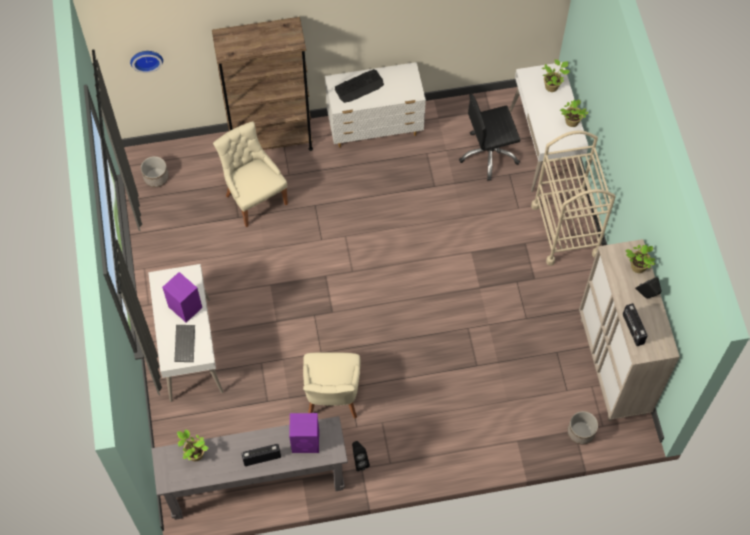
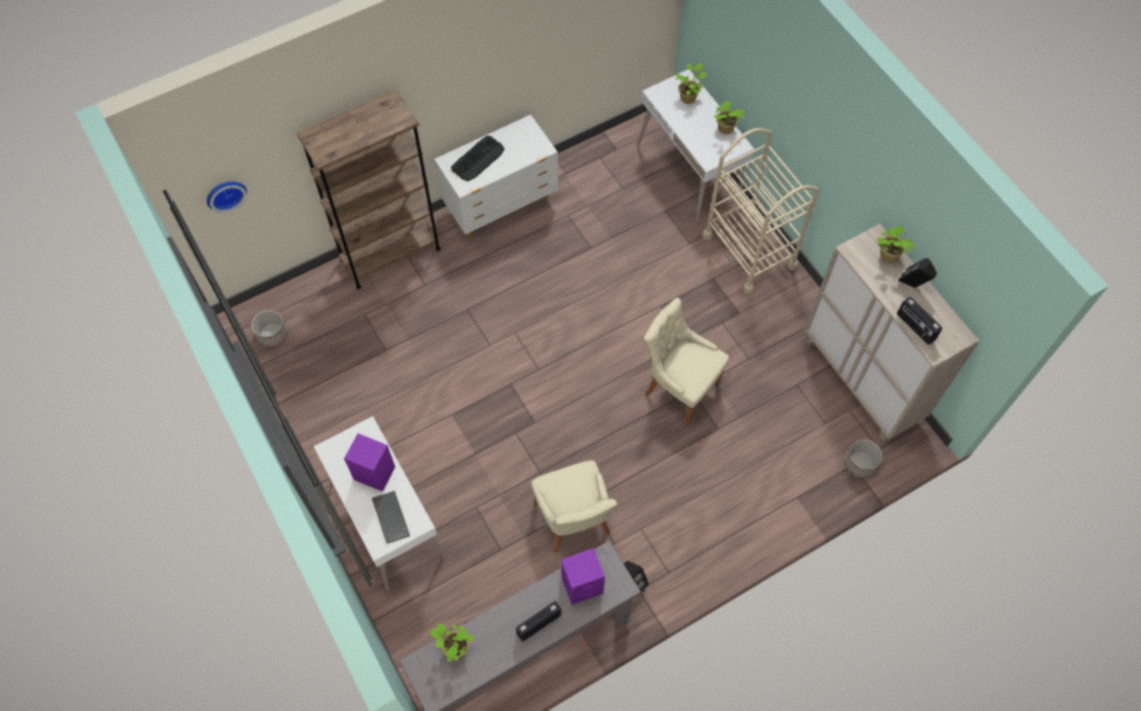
camera: 20 degrees left, 0 degrees up
beige chair [213,121,288,227] -> beige chair moved to [644,297,729,424]
black office chair [459,94,521,181] -> none

